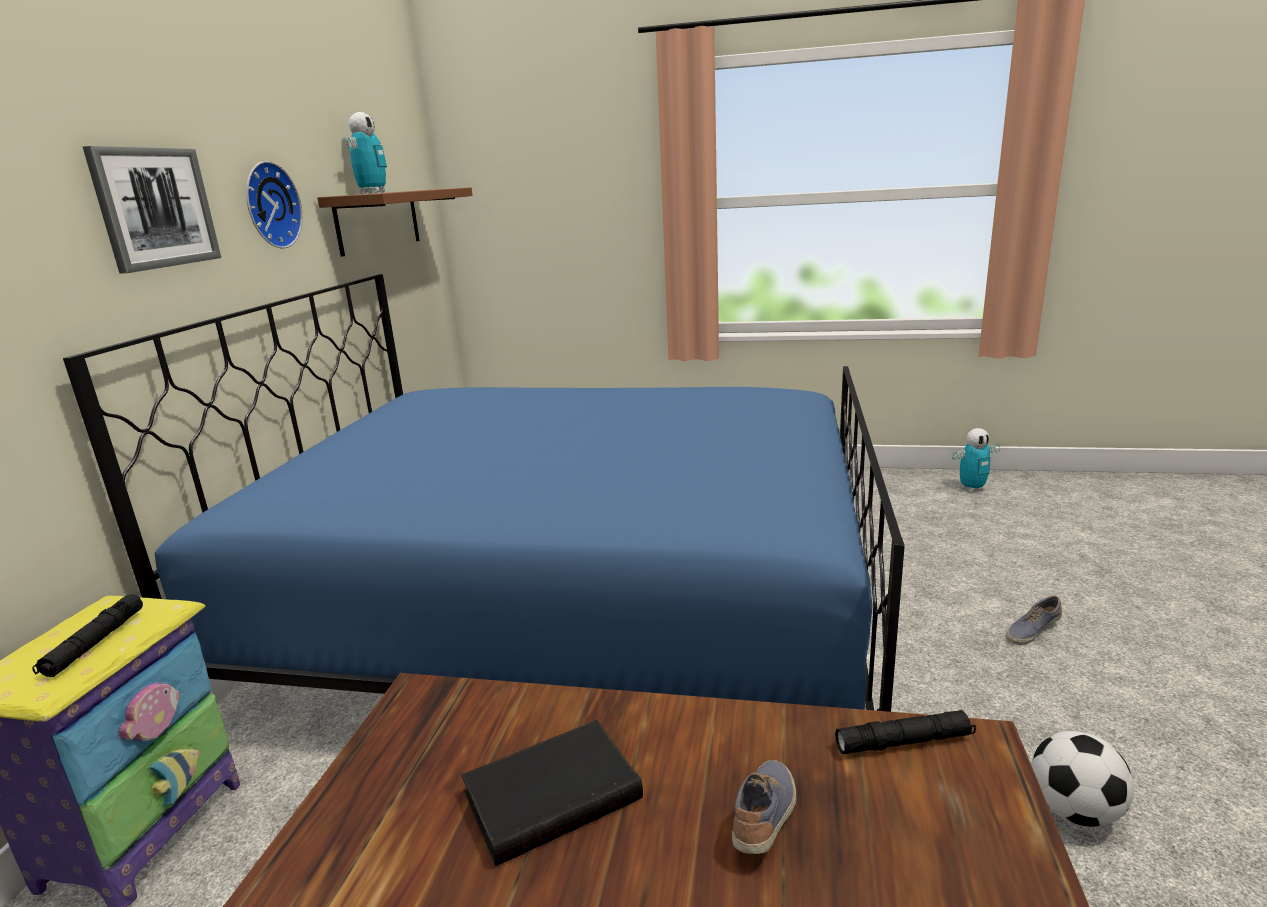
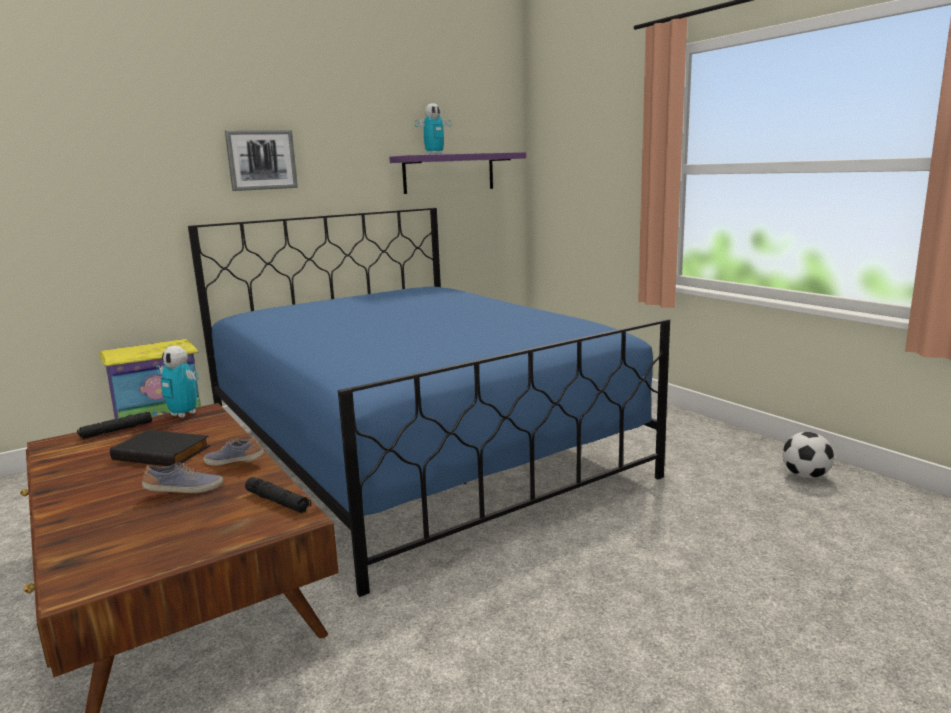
camera: 45 degrees right, 5 degrees down
black flashlight [32,594,143,677] -> black flashlight moved to [77,411,152,439]
wall clock [246,161,303,248] -> none
brown shelf [317,188,473,257] -> purple shelf [389,152,526,194]
toy robot [952,428,1000,492] -> toy robot moved to [157,346,198,418]
shoe [1006,595,1062,645] -> shoe moved to [203,438,264,466]
football [1031,731,1134,827] -> football moved to [782,432,834,479]

